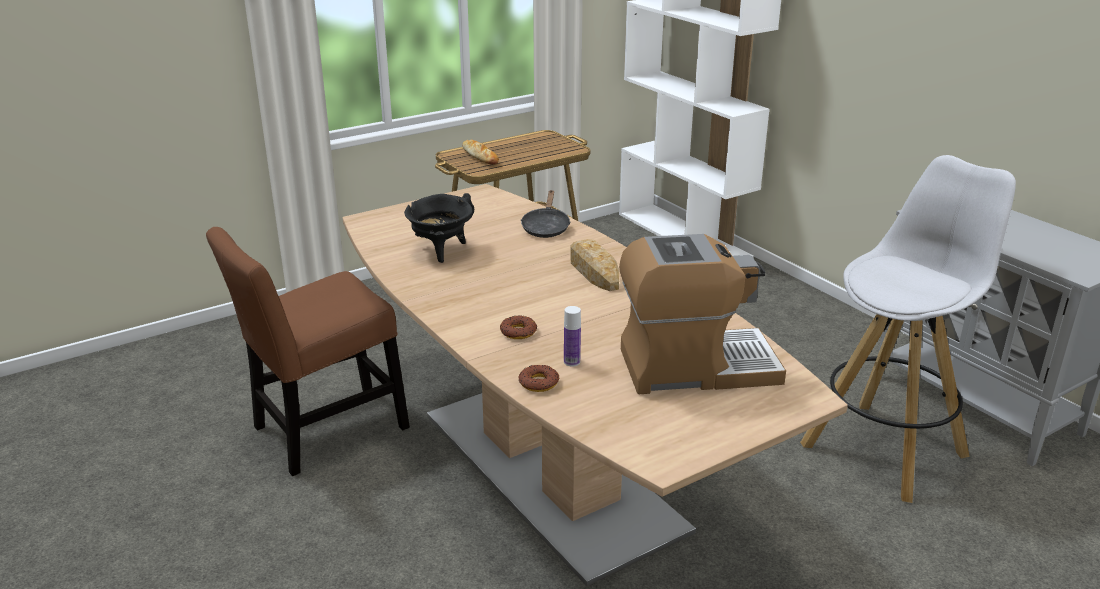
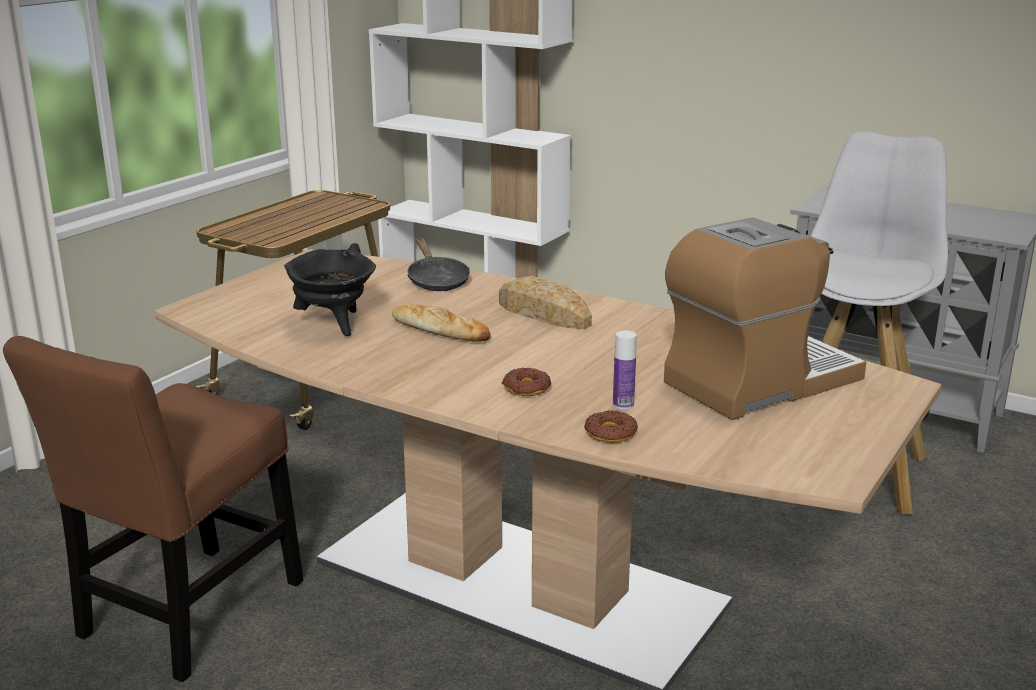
camera: 25 degrees left, 5 degrees down
bread [462,140,499,165] -> bread moved to [392,304,491,342]

